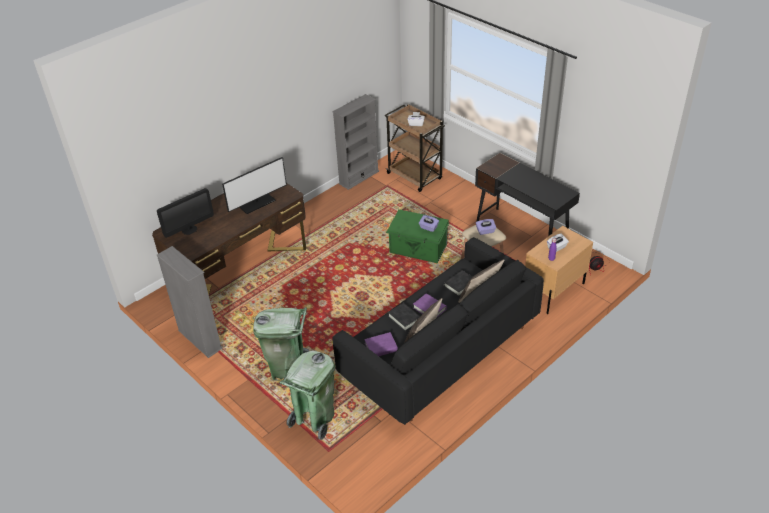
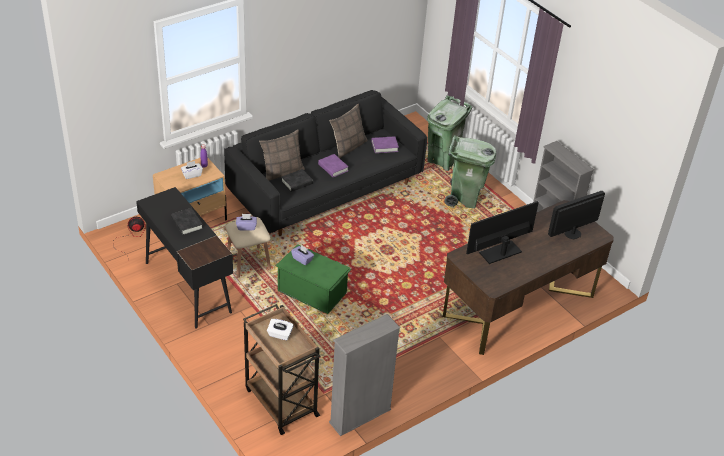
camera: 175 degrees left, 0 degrees up
black book [388,303,420,331] -> black book moved to [171,208,203,235]

